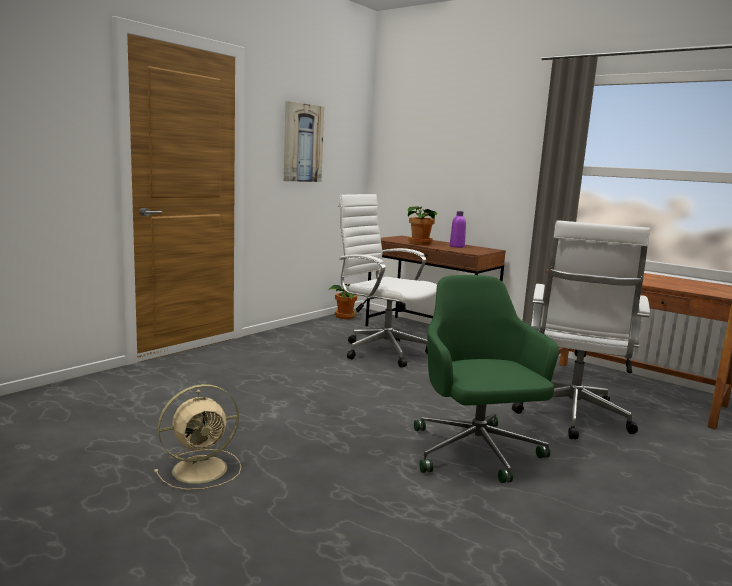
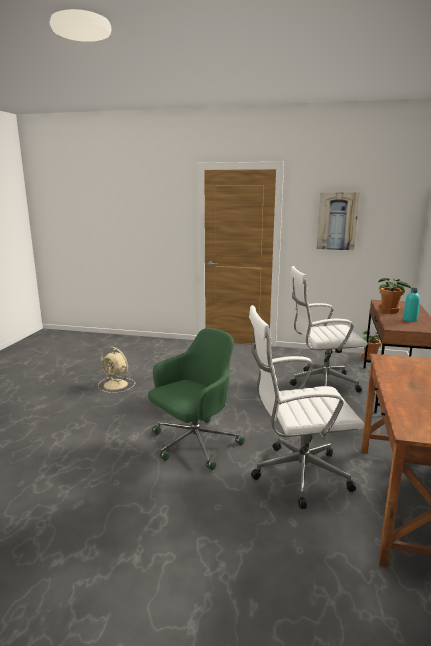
camera: 65 degrees right, 5 degrees up
white office chair [338,194,437,368] -> white office chair turned 105 degrees counterclockwise [290,266,368,392]
purple bottle [450,211,466,248] -> turquoise bottle [403,288,420,322]

